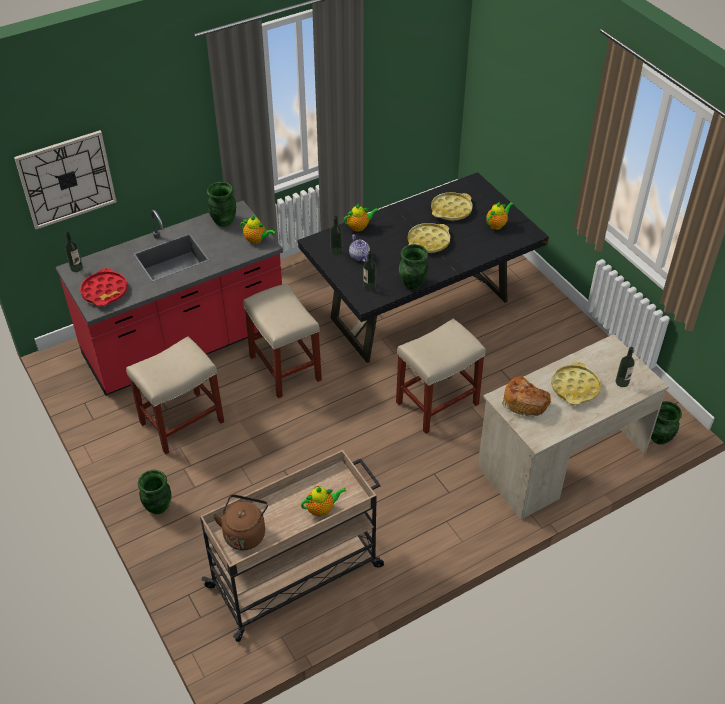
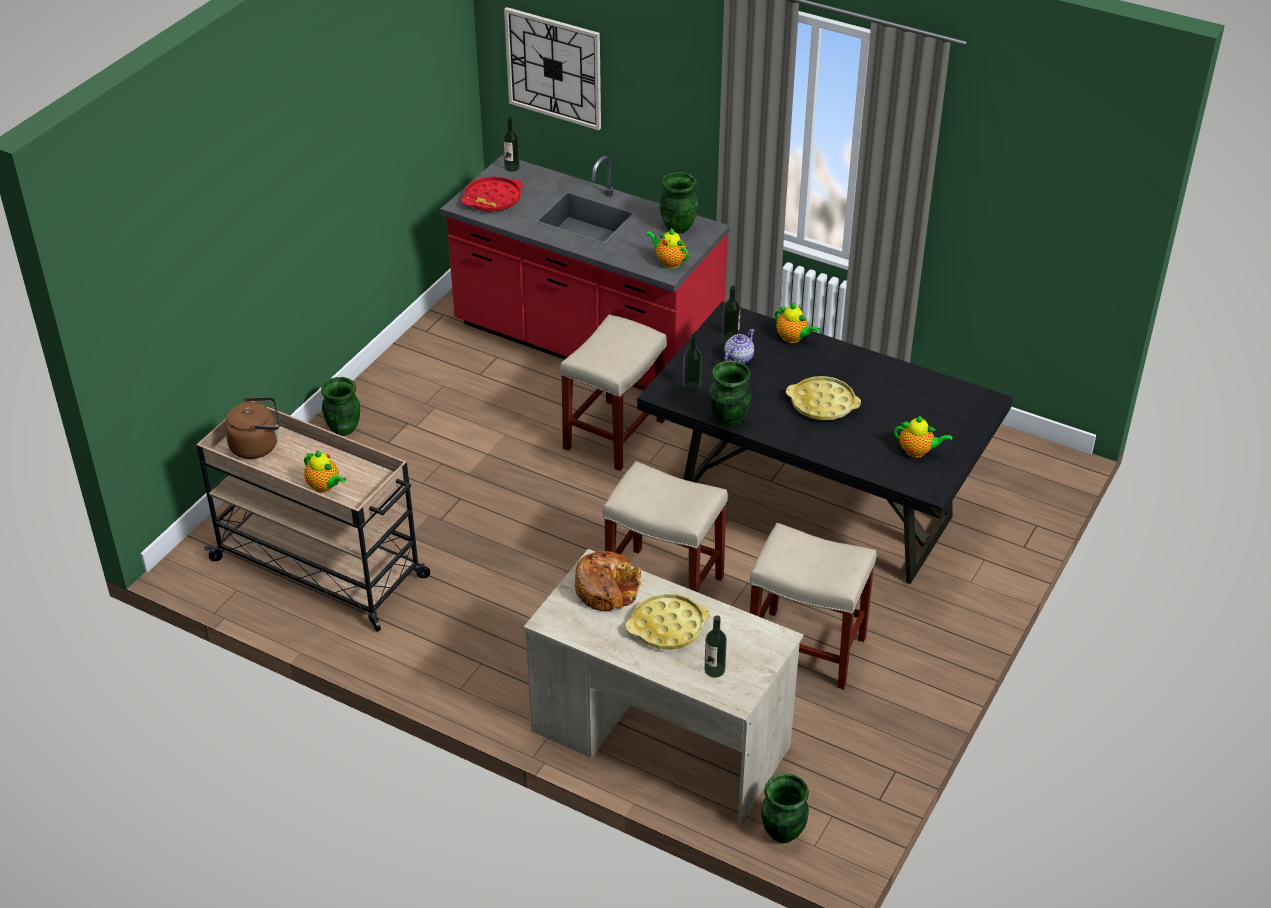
camera: 60 degrees right, 5 degrees down
beige stool [126,336,224,454] -> beige stool moved to [750,523,876,689]
teapot [240,215,275,244] -> teapot turned 135 degrees clockwise [646,228,689,268]
yellow tray [431,192,473,221] -> none

